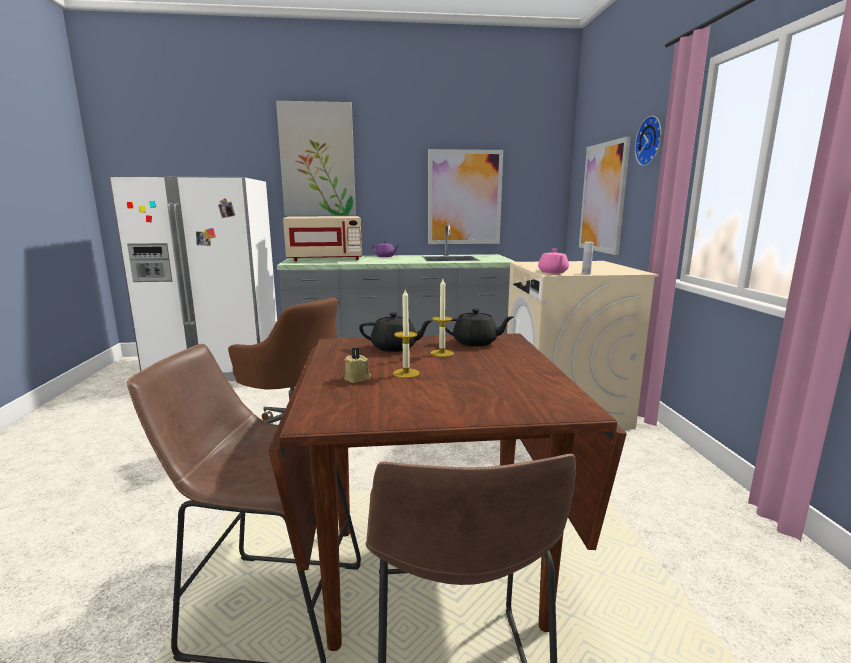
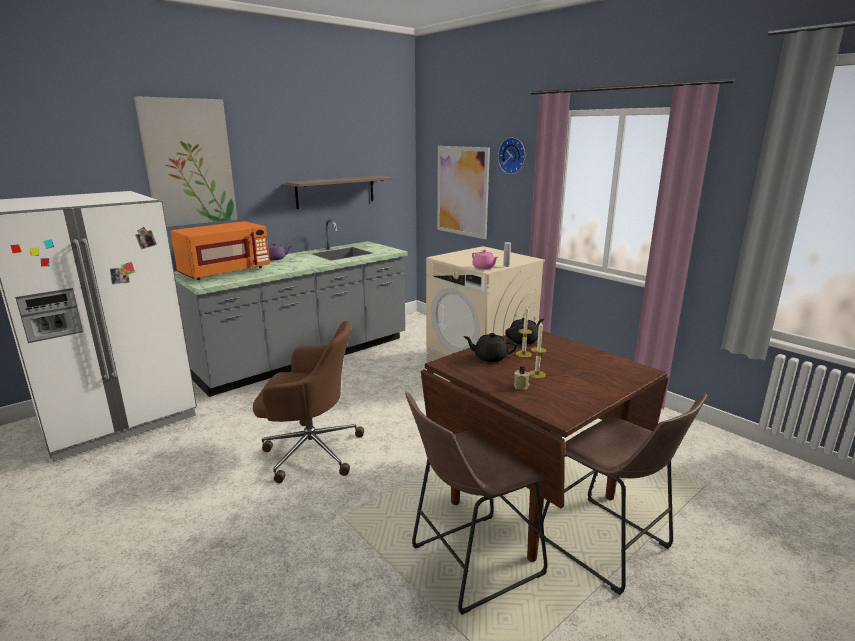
camera: 35 degrees left, 5 degrees up
beige microwave [283,216,362,261] -> orange microwave [171,221,270,280]
black teapot [359,312,433,352] -> black teapot turned 135 degrees counterclockwise [464,333,517,362]
picture [428,149,503,244] -> shelf [285,176,393,209]

